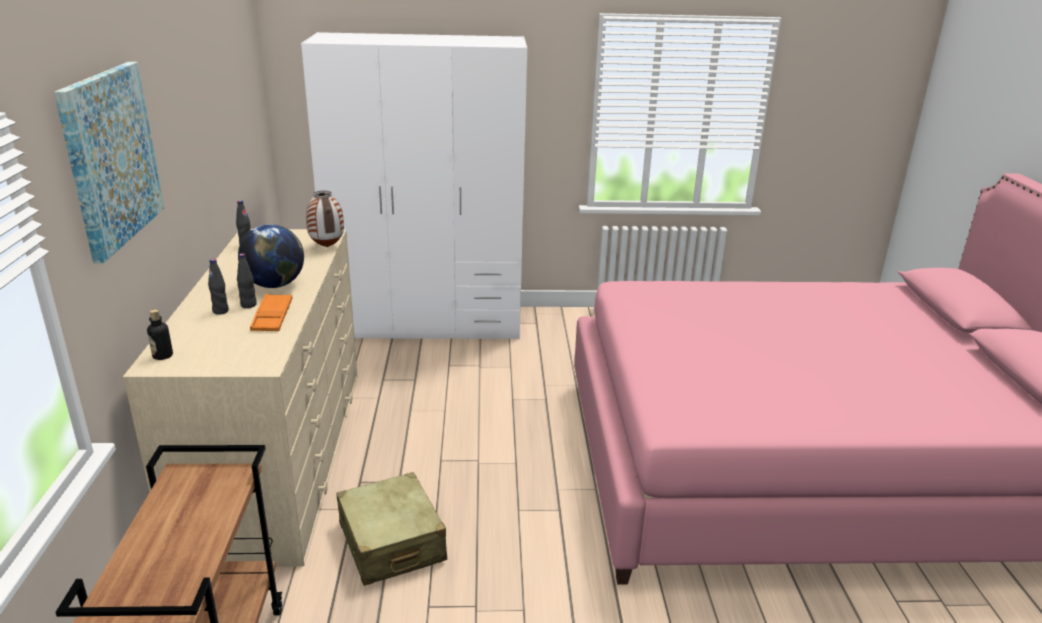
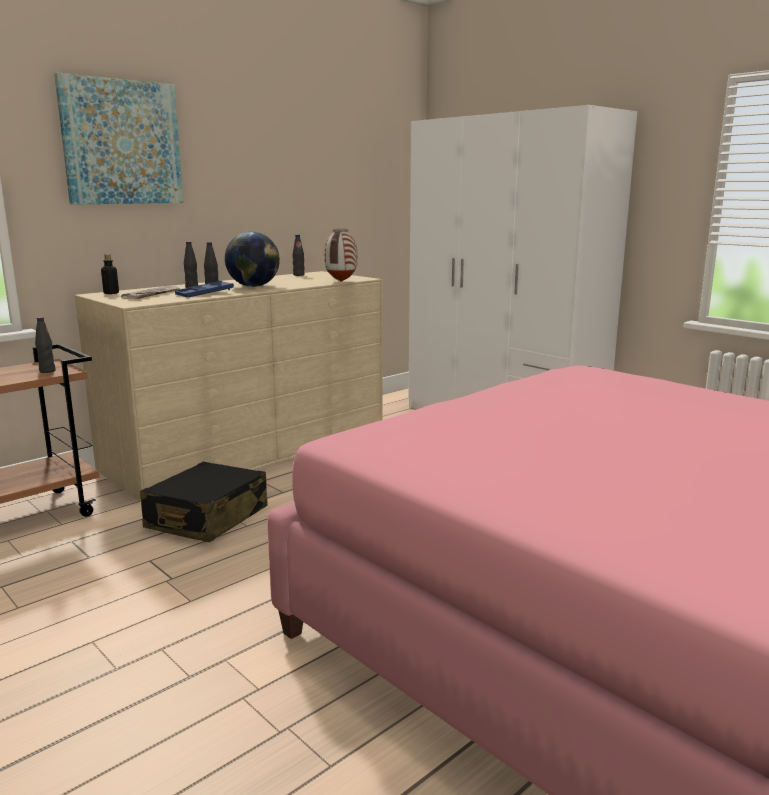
camera: 50 degrees right, 10 degrees down
orange tray [250,294,293,331] -> blue tray [175,281,234,297]
beige suitcase [336,472,447,586] -> black suitcase [140,462,268,542]
none -> black bottle [35,317,56,373]
none -> newspaper [121,286,180,299]

